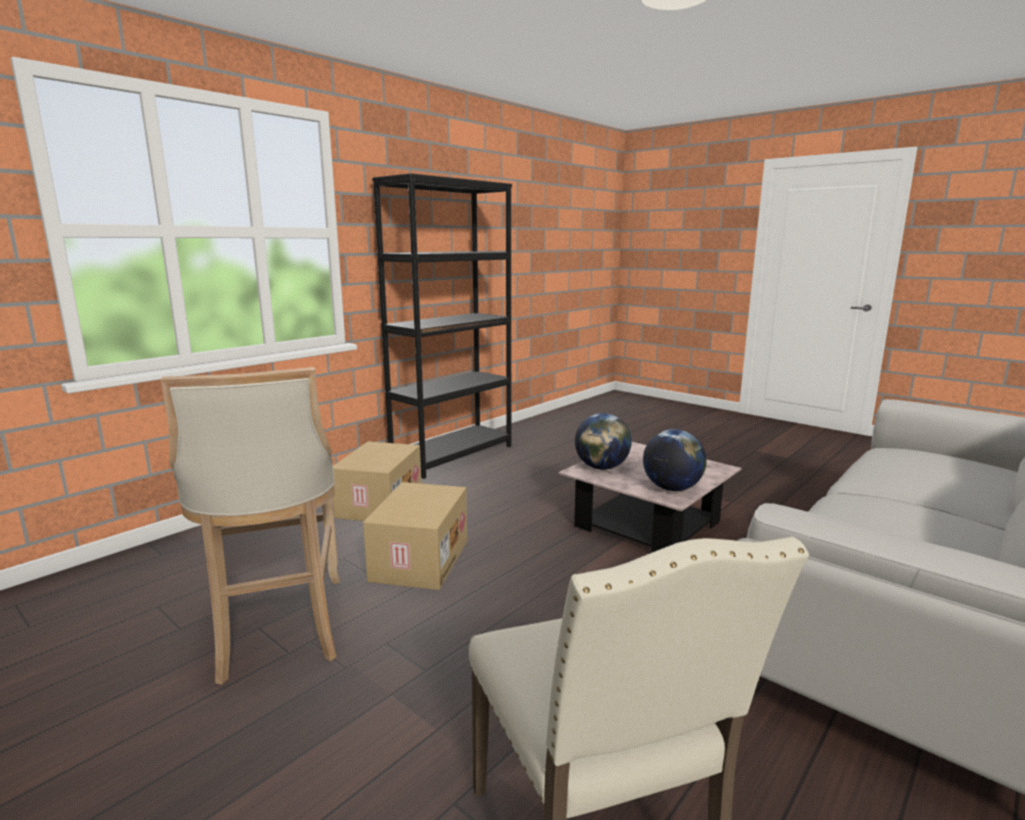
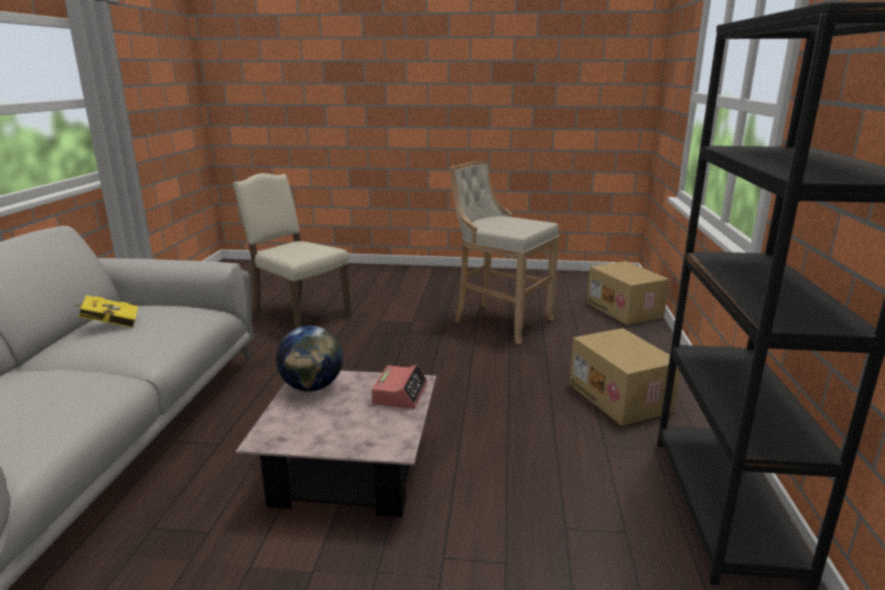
camera: 145 degrees right, 5 degrees up
cardboard box [363,482,468,590] -> cardboard box moved to [587,261,669,325]
globe [575,413,632,470] -> alarm clock [372,365,428,409]
none -> yellow book [74,295,138,328]

